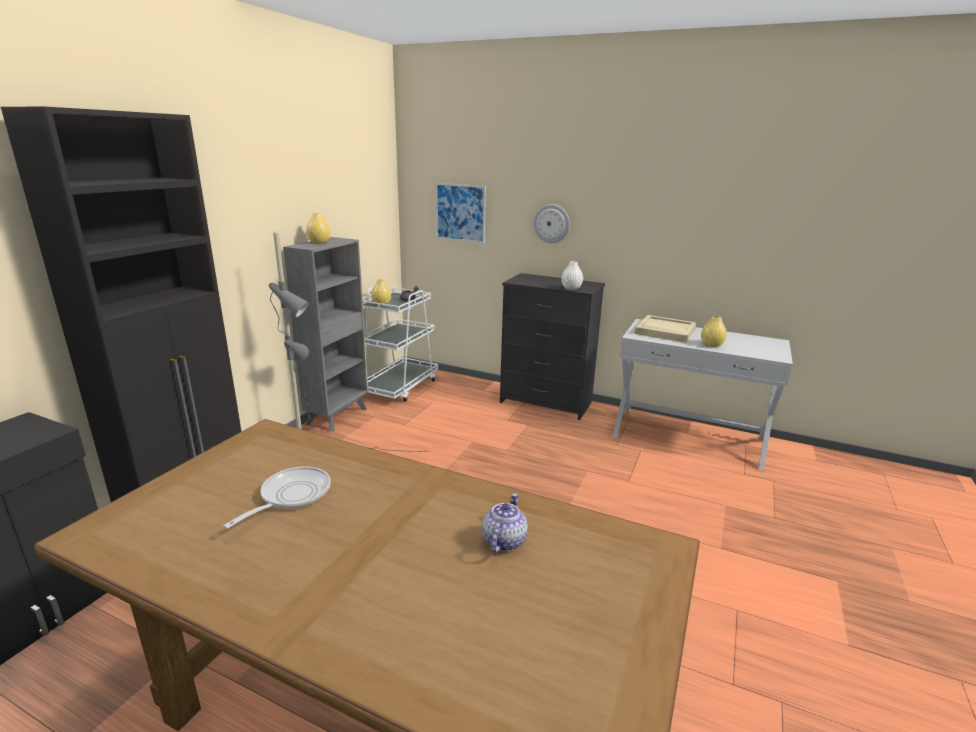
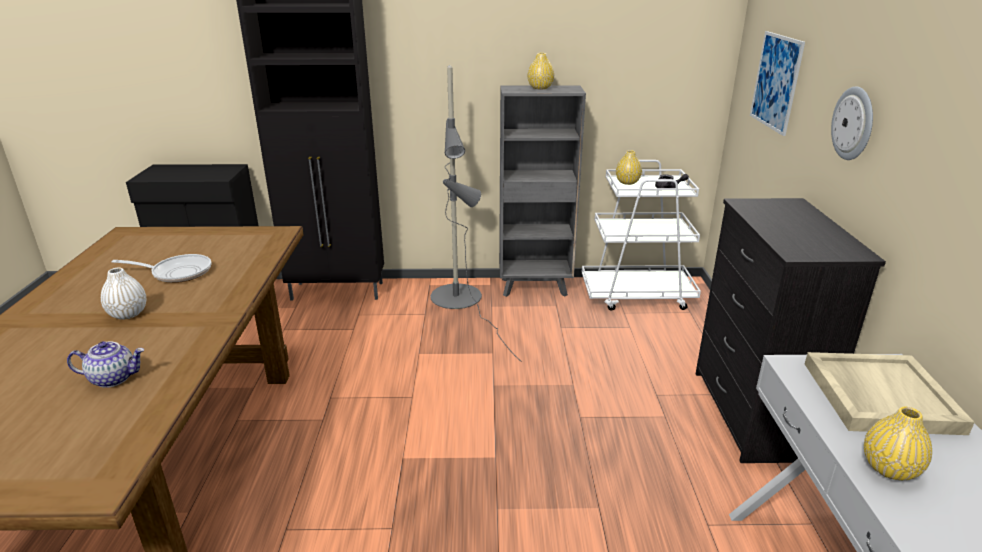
camera: 65 degrees right, 5 degrees up
white vase [561,261,583,290] -> white vase moved to [101,268,146,320]

